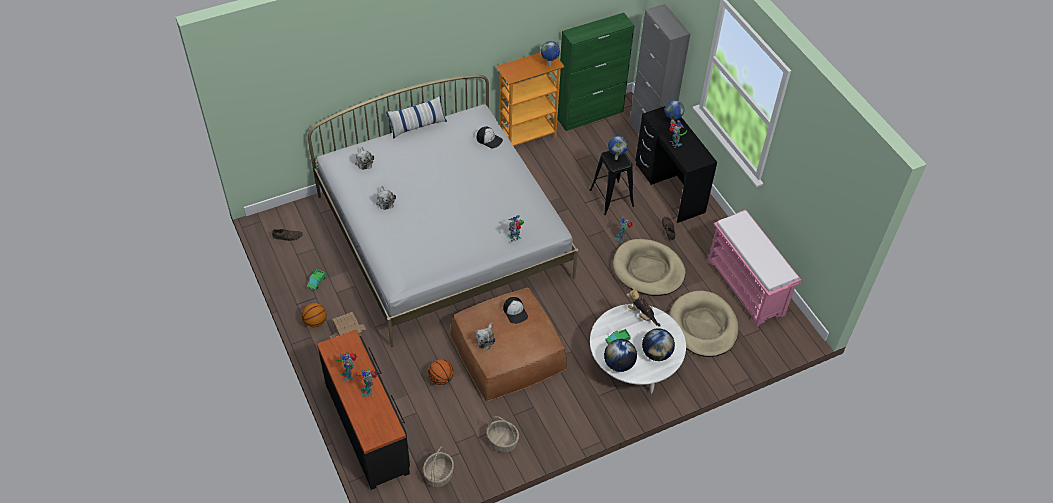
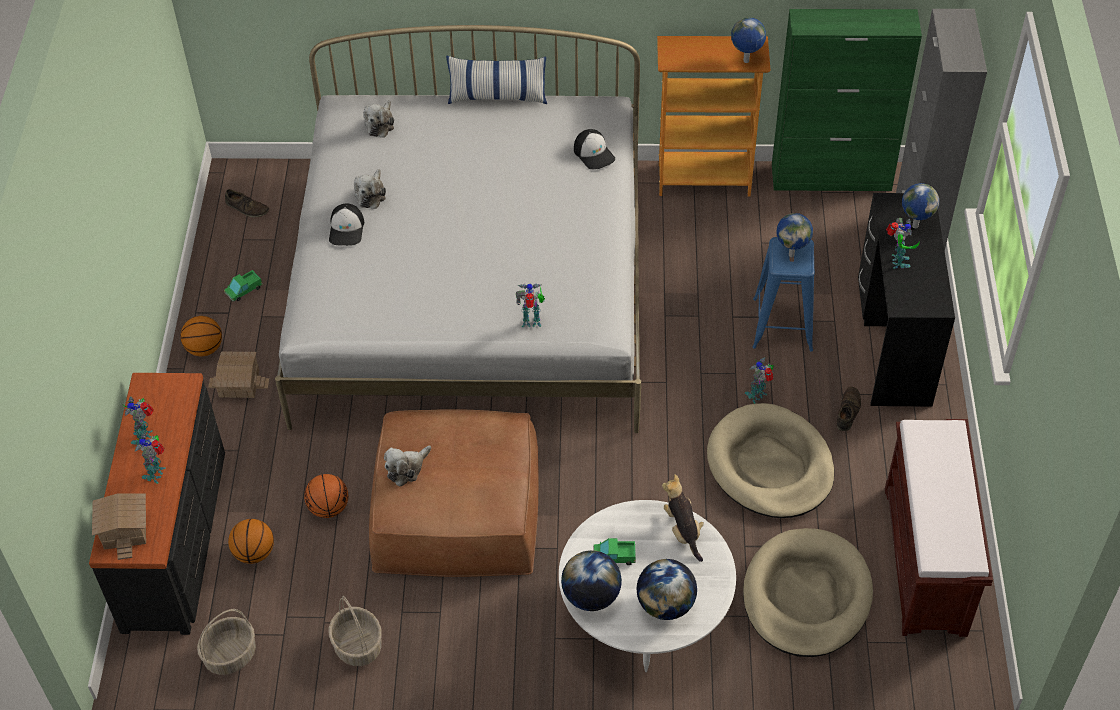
camera: 30 degrees right, 0 degrees up
cap [503,297,528,324] -> cap moved to [329,203,364,246]
black stool [590,151,634,215] -> blue stool [752,237,815,352]
pink bench [708,210,801,327] -> brown bench [885,419,993,637]
none -> toy house [92,493,146,560]
none -> basketball [228,519,274,564]

